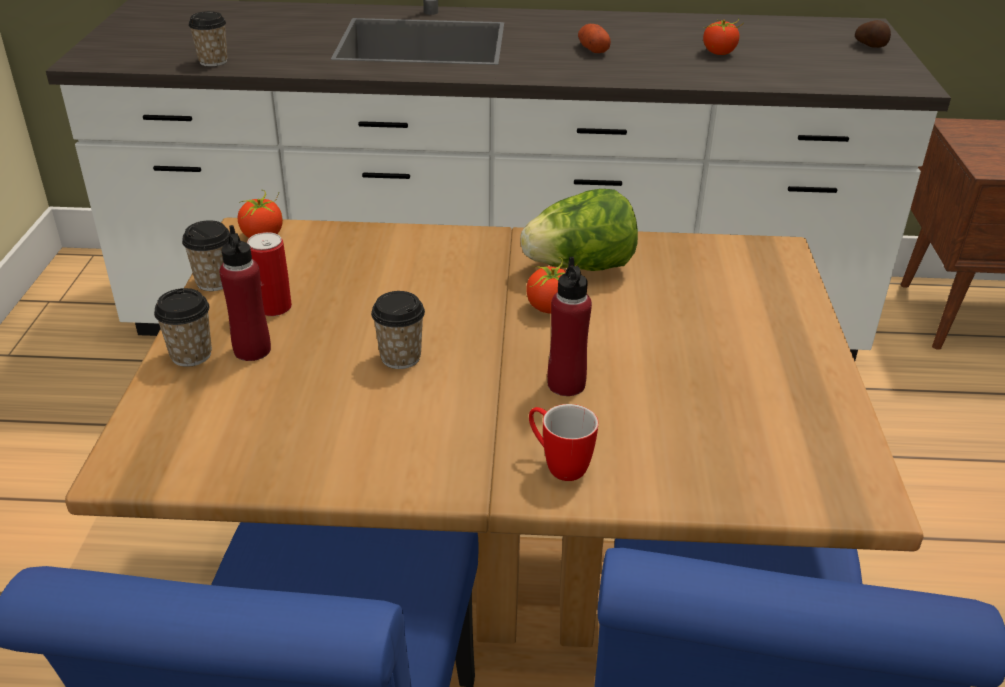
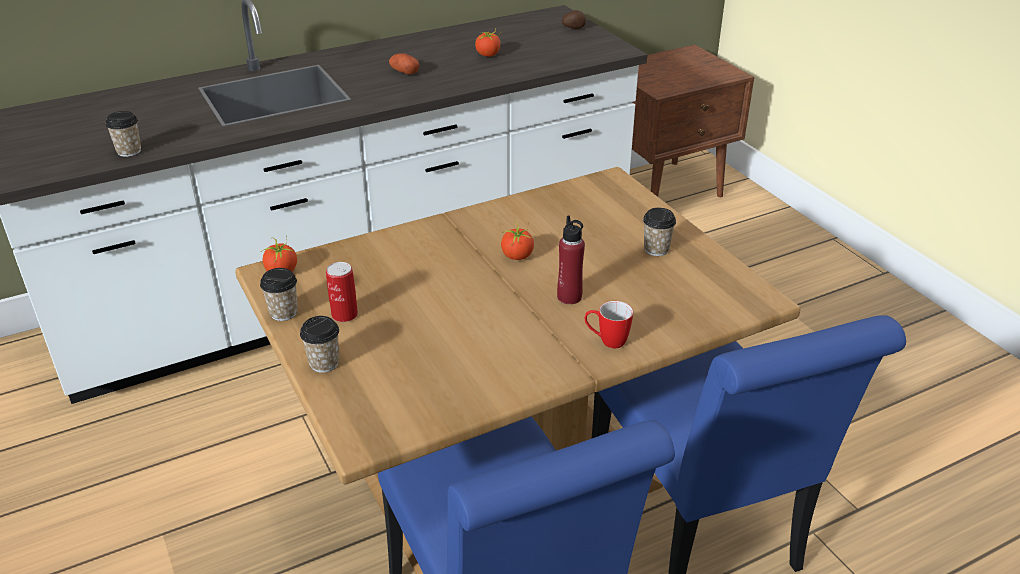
camera: 30 degrees left, 0 degrees up
red bottle [219,225,271,361] -> none
cup [371,291,425,369] -> cup moved to [643,208,676,256]
lettuce [520,189,638,271] -> none

